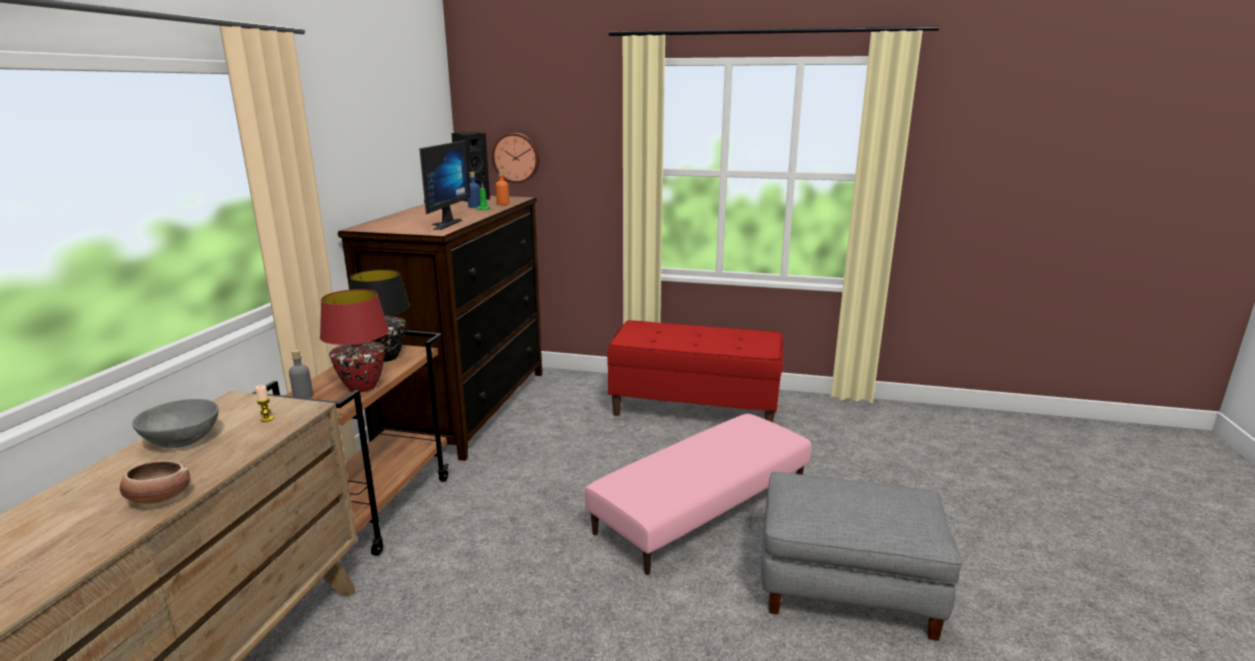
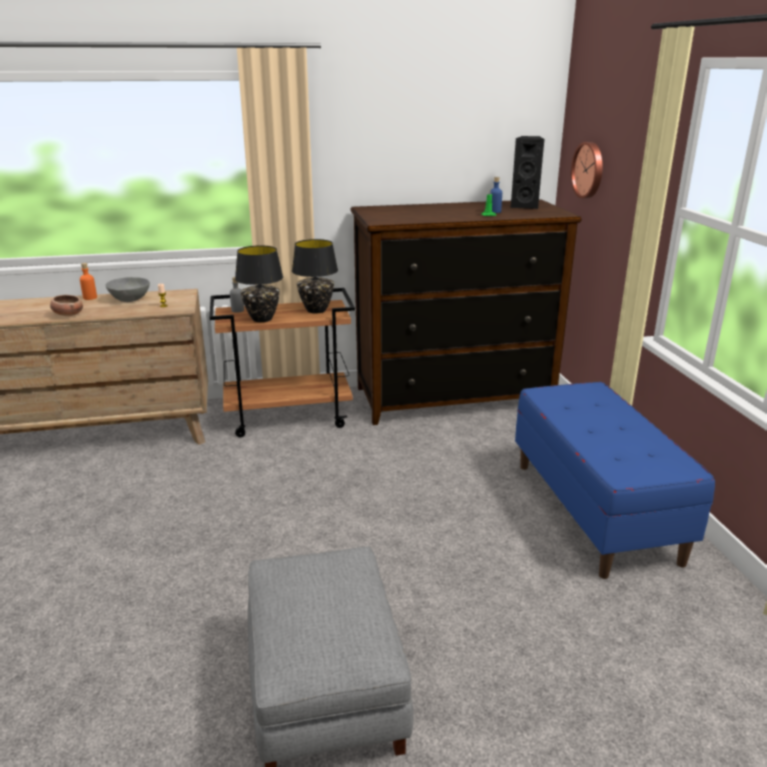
camera: 65 degrees right, 5 degrees up
red table lamp [320,289,389,392] -> black table lamp [235,245,283,322]
monitor [419,140,470,230] -> none
orange bottle [495,170,509,205] -> orange bottle moved to [80,263,97,300]
pink ottoman [585,414,811,575] -> none
red bench [607,320,784,422] -> blue bench [515,382,715,579]

